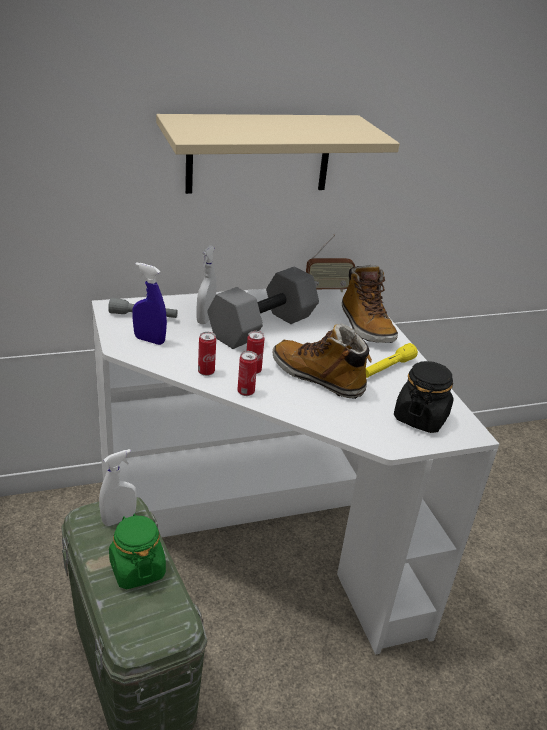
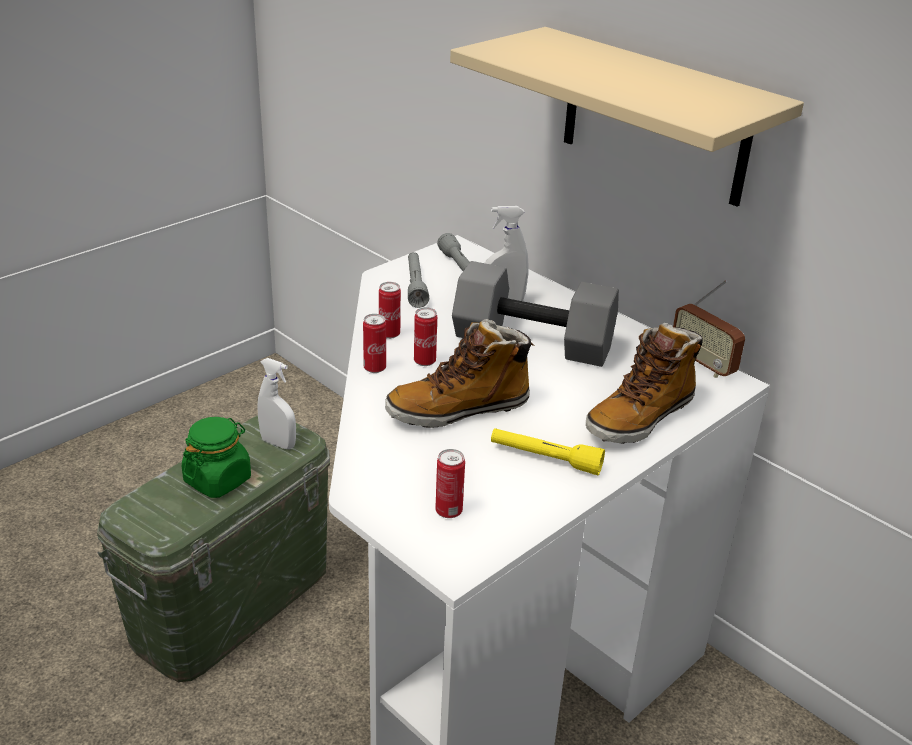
camera: 65 degrees right, 0 degrees up
blue spray bottle [132,262,167,345] -> grey flashlight [408,252,429,308]
boot [273,323,372,399] -> boot turned 120 degrees counterclockwise [385,319,535,428]
black jar [394,361,454,433] -> can [435,449,465,518]

